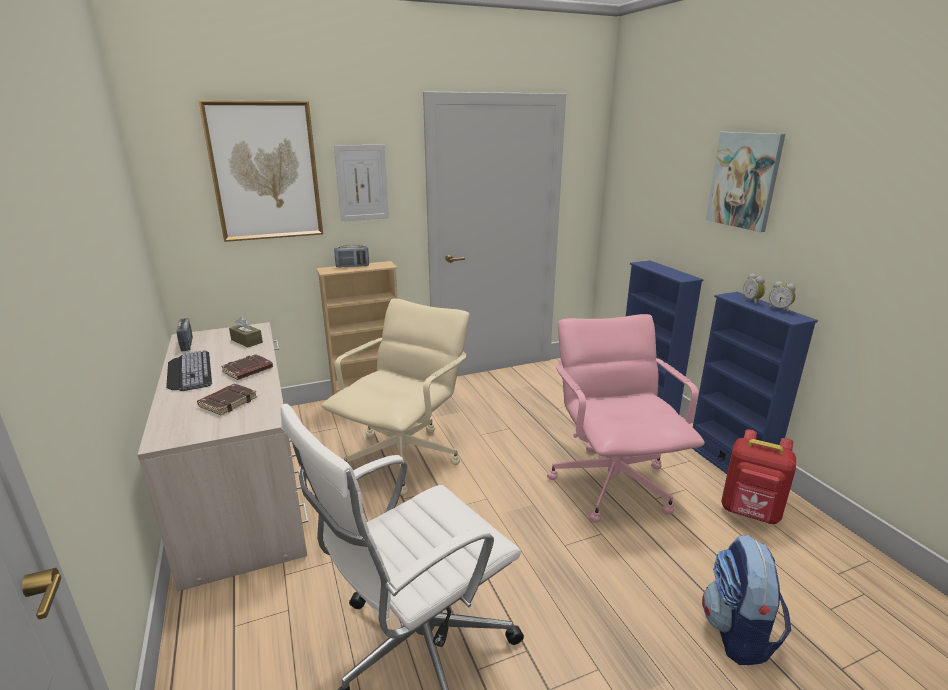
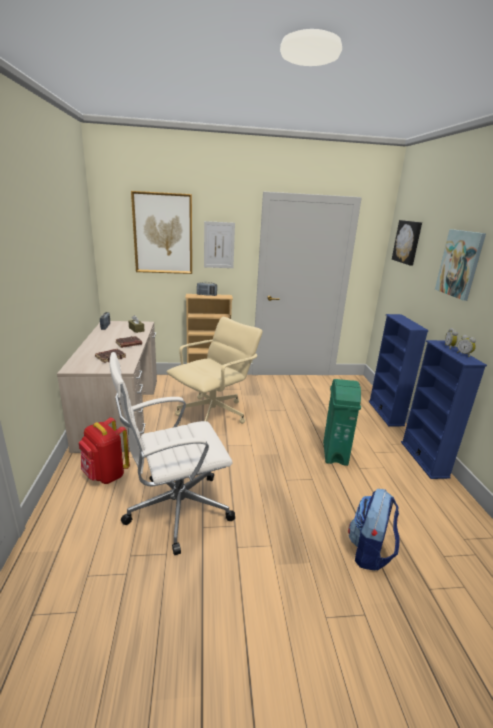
camera: 15 degrees right, 0 degrees up
keyboard [166,350,212,391] -> none
pink office chair [547,314,705,523] -> green trash can [323,379,361,466]
red backpack [721,429,796,524] -> red backpack moved to [79,418,130,484]
none -> picture [392,220,422,265]

